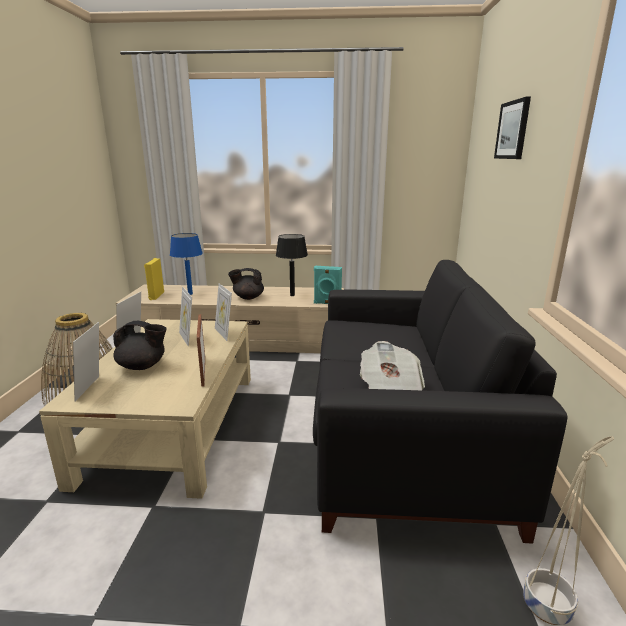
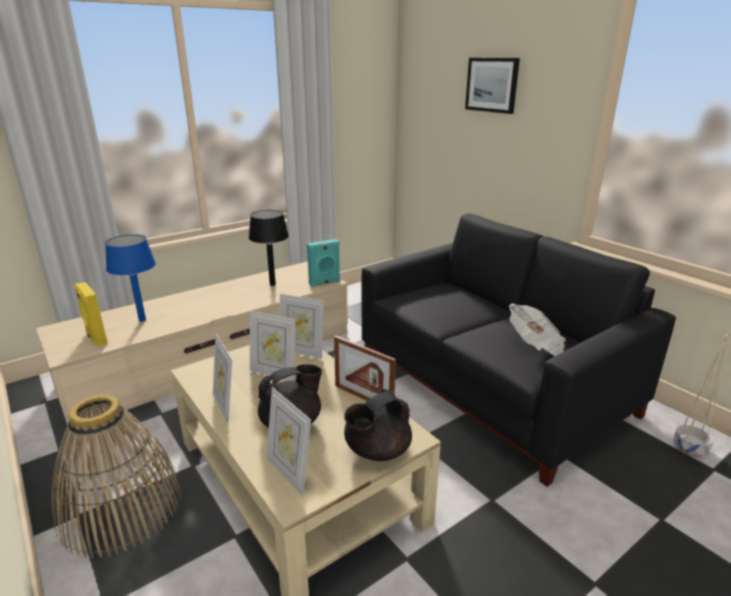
camera: 40 degrees left, 5 degrees up
black teapot [228,268,264,300] -> black teapot moved to [344,389,412,461]

